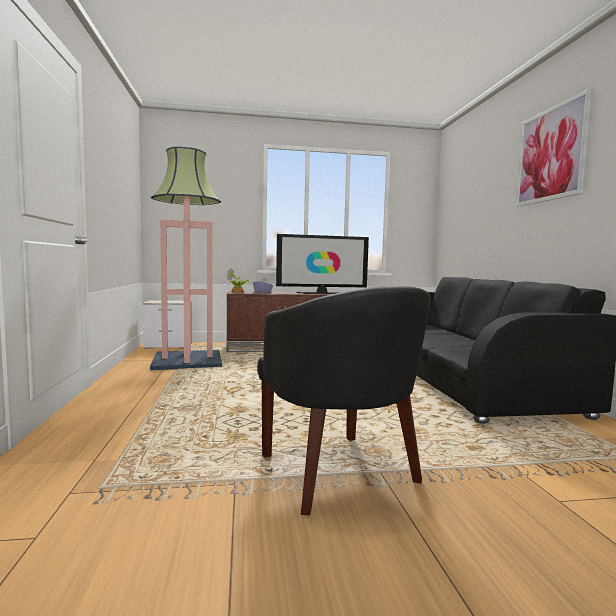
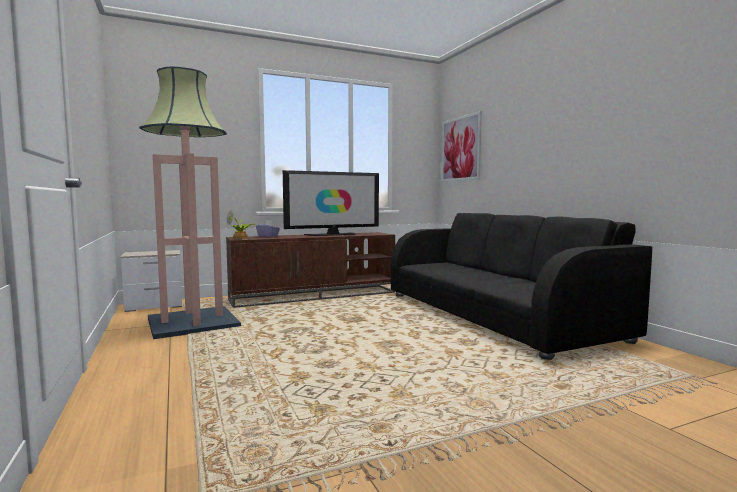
camera: 15 degrees left, 0 degrees up
black armchair [257,286,431,515] -> none
picture [516,88,592,207] -> picture moved to [441,111,482,182]

